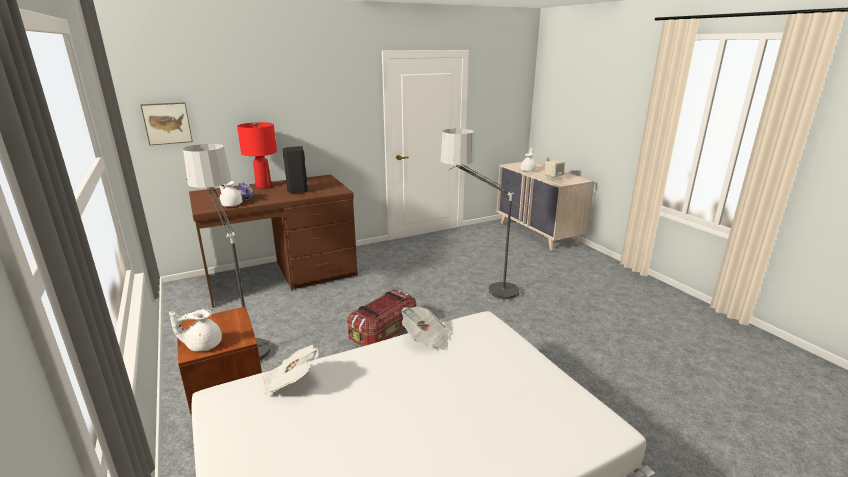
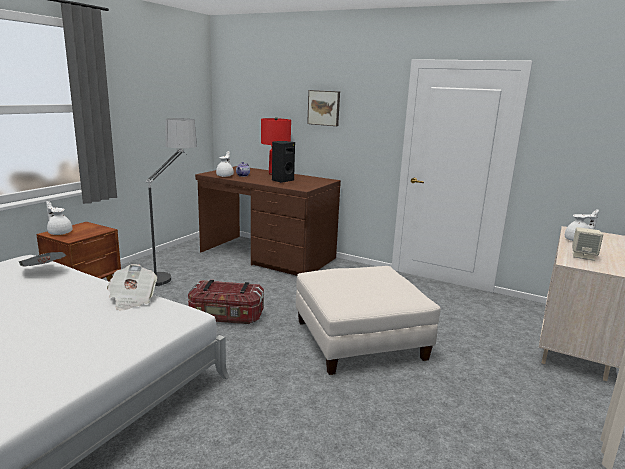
camera: 55 degrees right, 5 degrees down
picture [141,102,193,145] -> picture moved to [307,90,340,126]
floor lamp [441,129,522,302] -> white ottoman [296,266,441,375]

